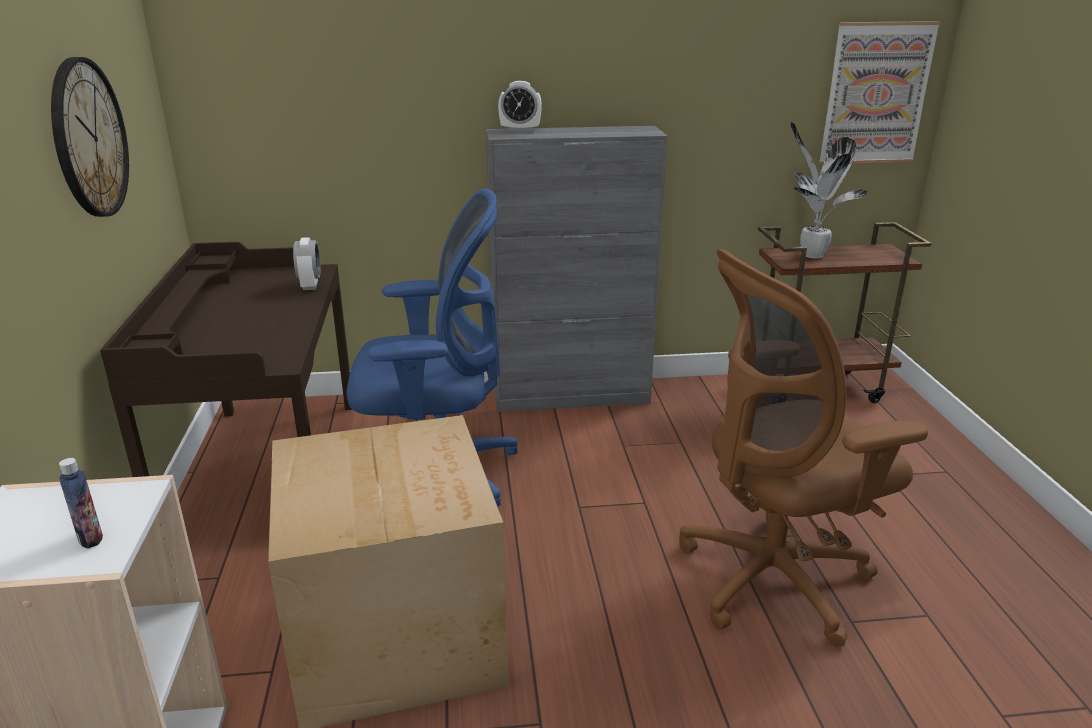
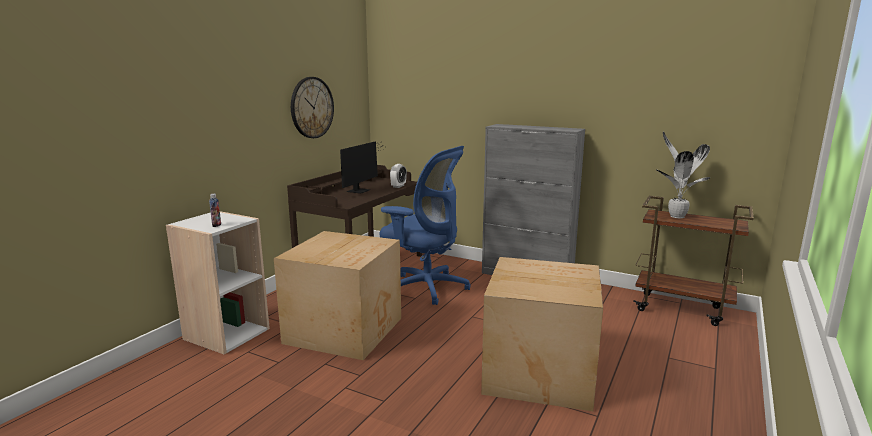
camera: 35 degrees right, 10 degrees down
alarm clock [498,81,542,132] -> none
brown office chair [679,249,928,647] -> cardboard box [481,257,603,411]
picture [819,21,941,164] -> none
none -> monitor [340,141,386,194]

